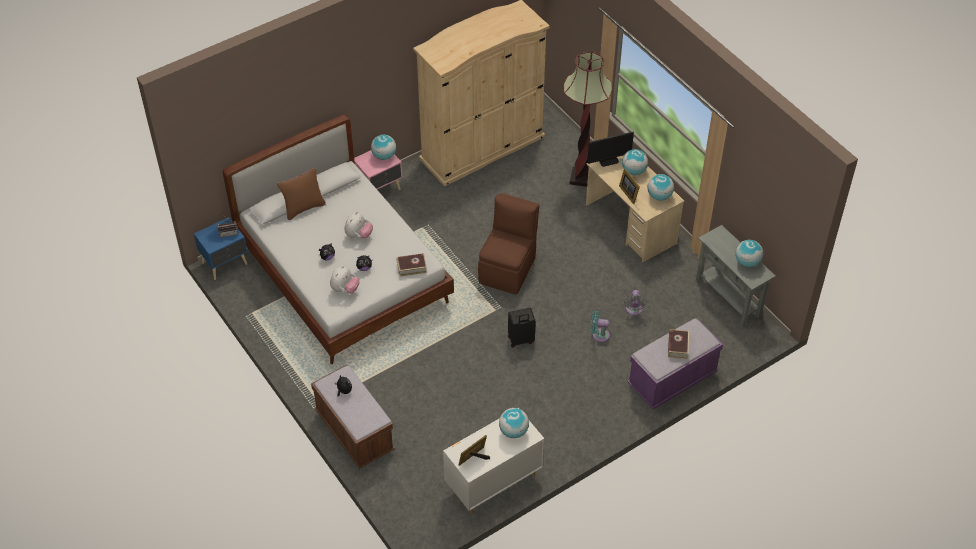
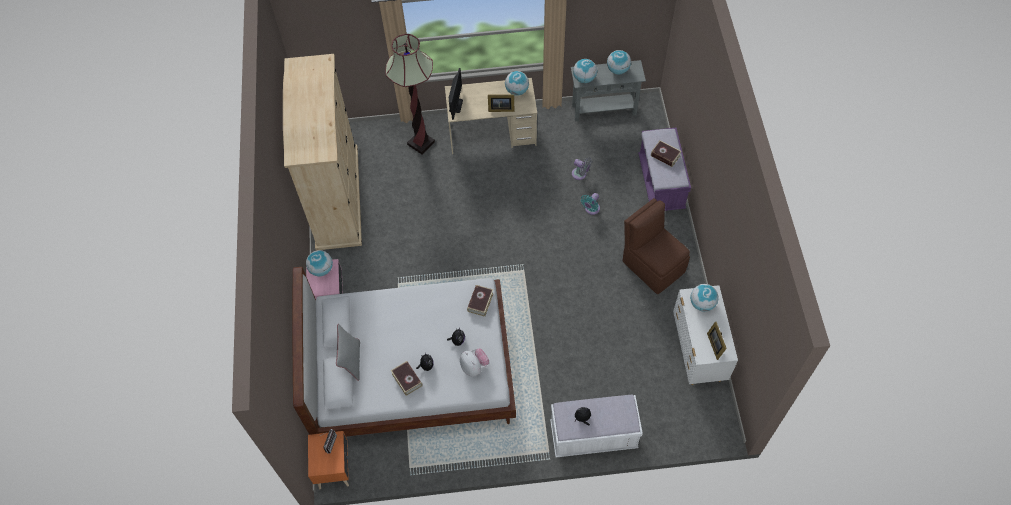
camera: 60 degrees left, 10 degrees up
blue nightstand [194,217,247,280] -> orange nightstand [308,431,349,489]
brown pillow [277,168,326,220] -> grey pillow [336,324,360,381]
brown bench [311,365,395,469] -> white bench [550,395,643,457]
plush toy [345,212,373,238] -> none
brown chair [478,193,539,295] -> brown chair moved to [623,198,690,294]
black suitcase [508,308,536,348] -> none
globe [622,149,648,175] -> globe moved to [573,59,597,83]
none -> book [391,361,422,396]

